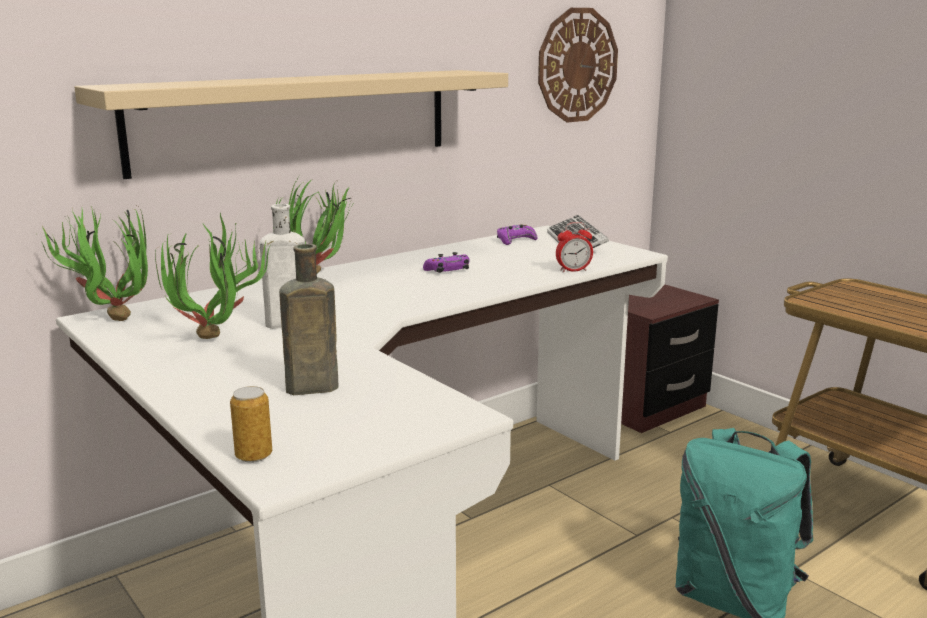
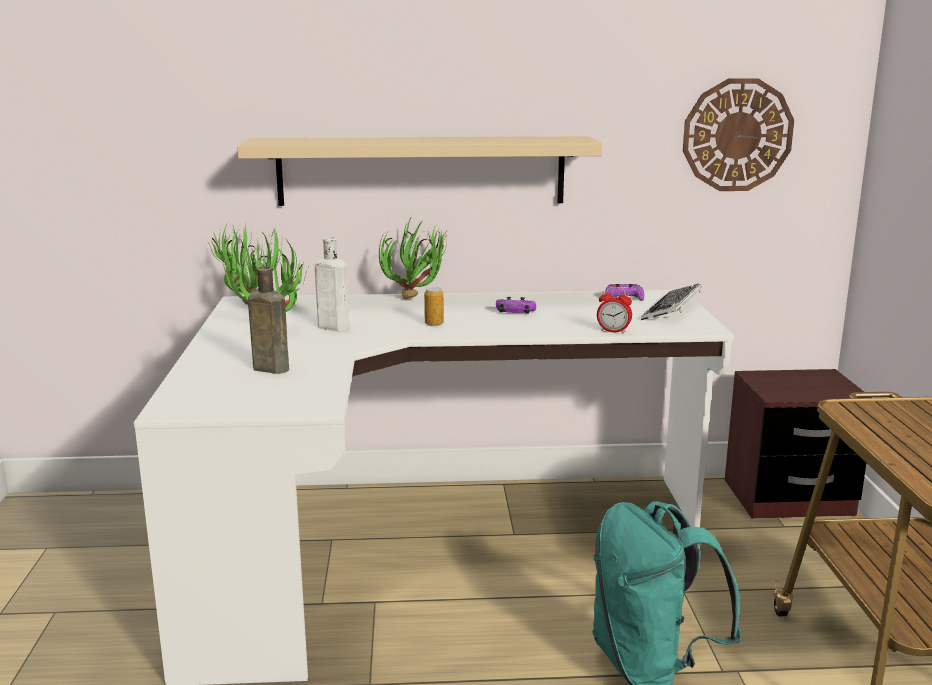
camera: 35 degrees right, 0 degrees up
can [230,386,272,463] -> can moved to [424,287,444,326]

